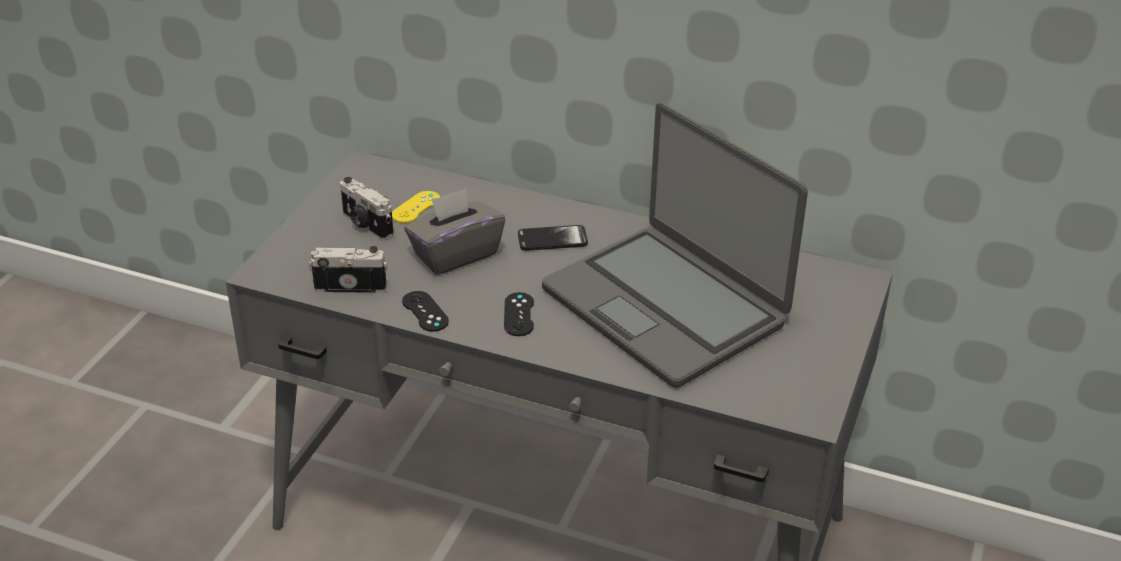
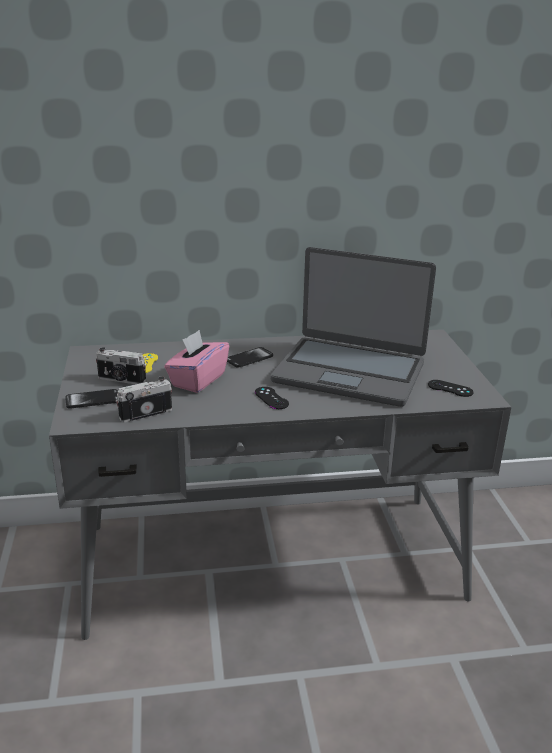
camera: 30 degrees left, 10 degrees down
black game controller [402,291,449,332] -> black game controller moved to [428,380,473,397]
grey tissue box [405,188,505,275] -> pink tissue box [164,330,229,393]
none -> phone [65,389,118,409]

